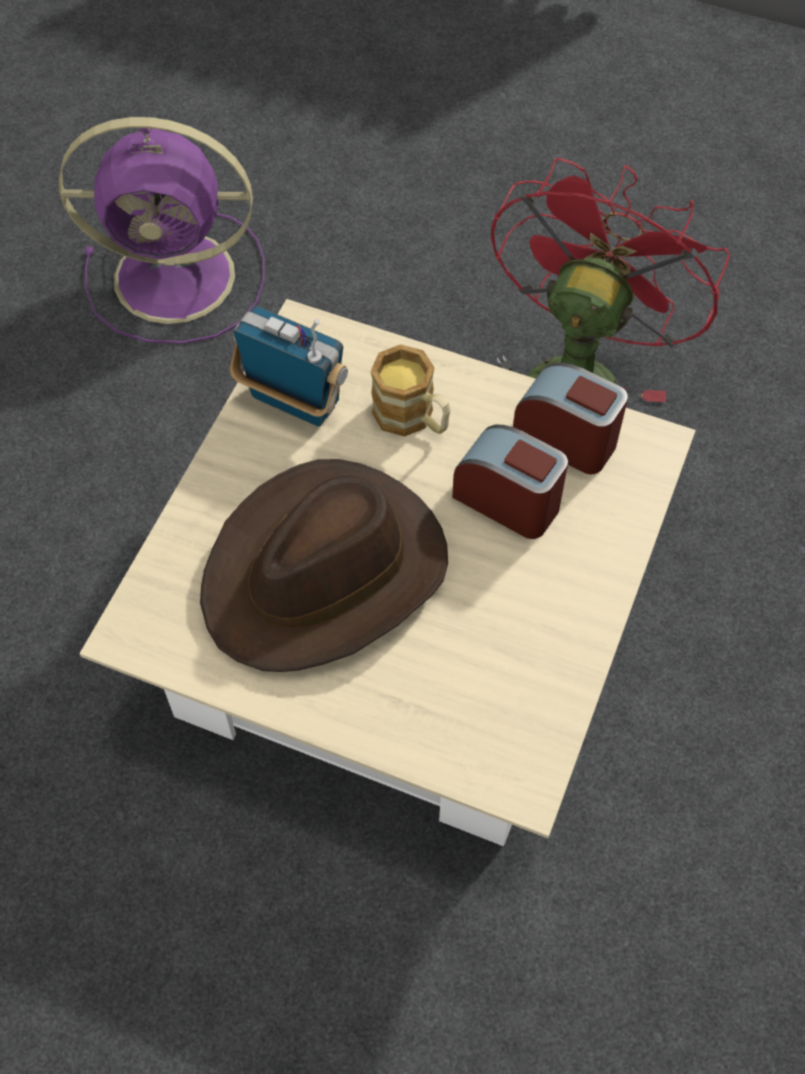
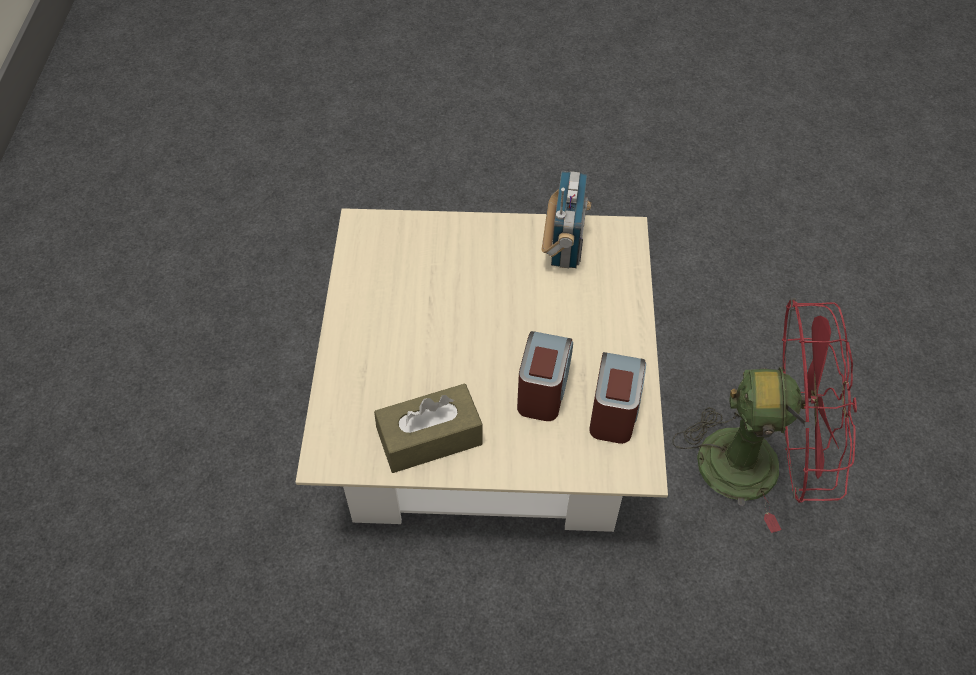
camera: 70 degrees right, 5 degrees down
purple fan [59,117,265,344] -> none
brown hat [200,459,448,672] -> none
mug [371,344,451,437] -> none
none -> brown tissue box [374,384,483,473]

